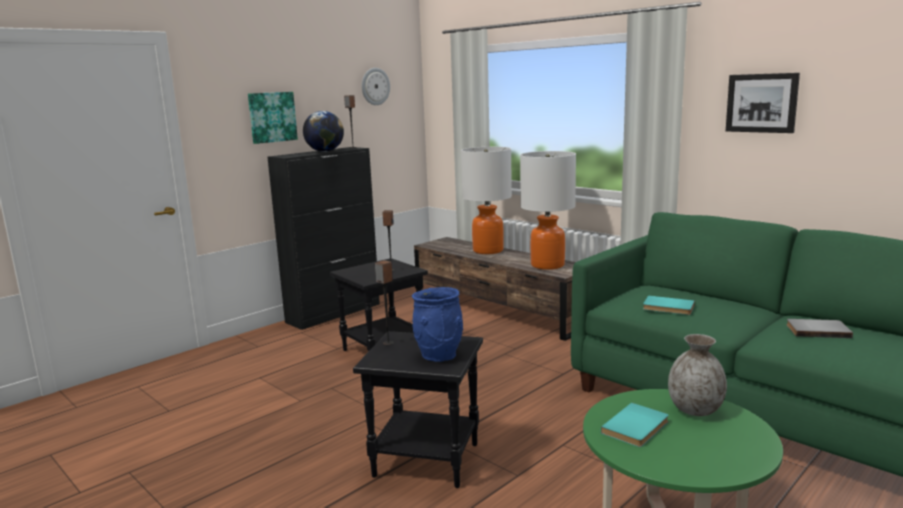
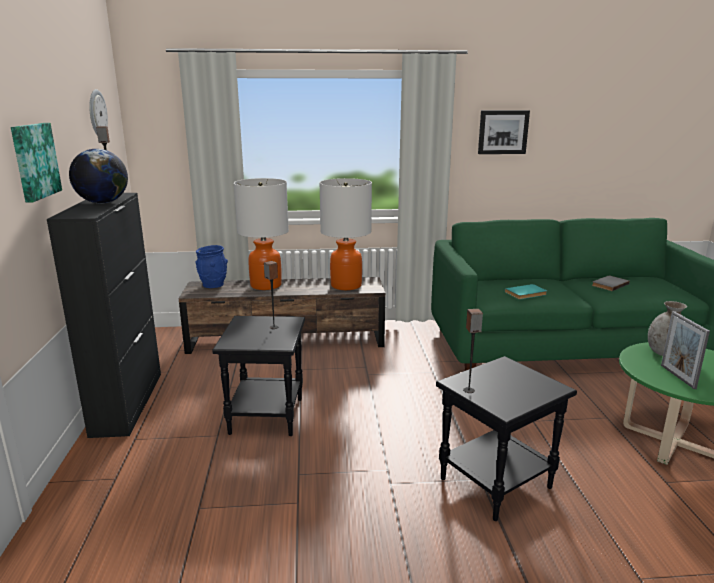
camera: 50 degrees left, 5 degrees up
blue vase [412,287,463,362] -> blue vase moved to [195,245,228,288]
turquoise book [601,403,669,447] -> picture frame [661,311,710,389]

